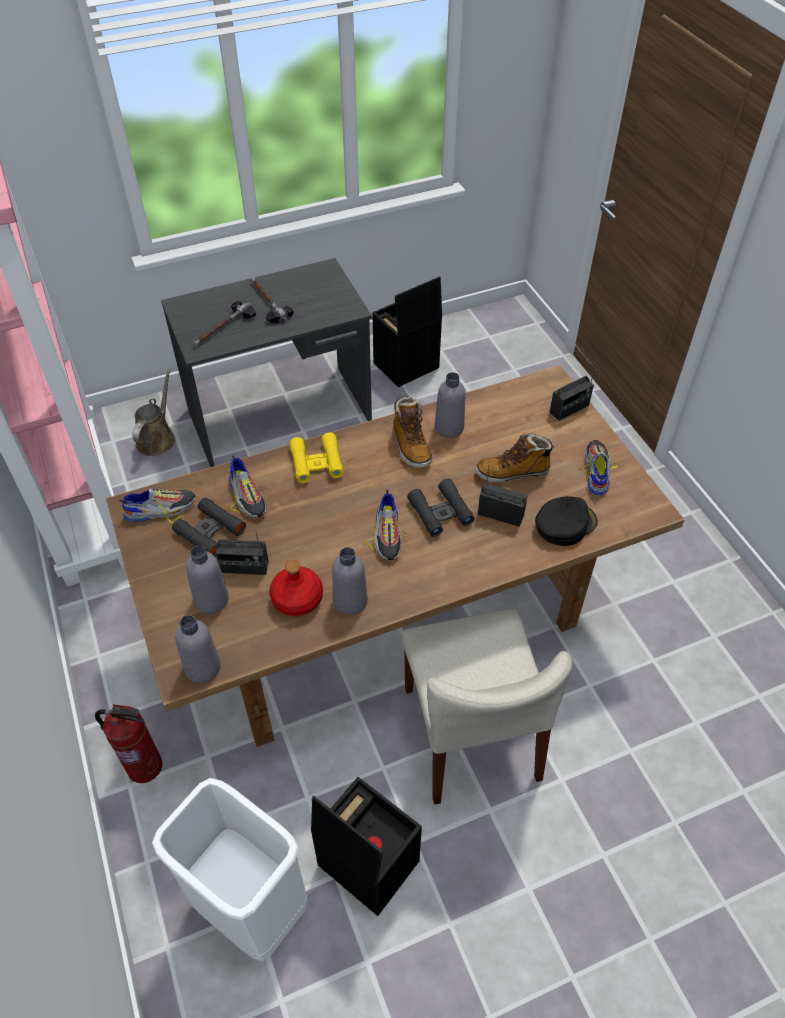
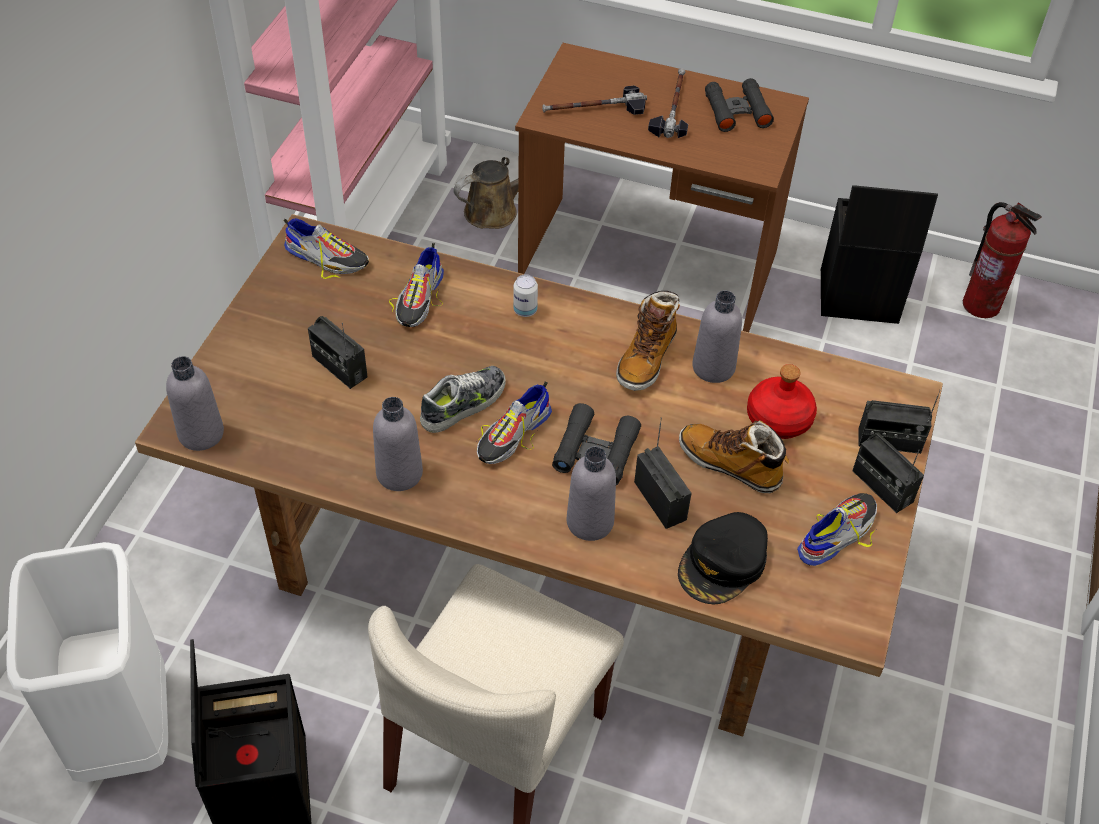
camera: 40 degrees right, 0 degrees up
fire extinguisher [95,704,162,783] -> fire extinguisher moved to [963,202,1042,318]
grey desk [161,258,372,467] -> brown desk [515,43,809,332]
black binoculars [172,498,246,557] -> black binoculars moved to [705,78,774,132]
grey bottle [186,546,229,613] -> grey bottle moved to [567,447,616,541]
red bottle [269,560,323,616] -> red bottle moved to [747,364,817,439]
yellow binoculars [289,432,343,483] -> can [513,274,538,317]
black cap [535,496,598,546] -> black cap turned 120 degrees clockwise [678,512,768,604]
none -> shoe [420,366,506,433]
none -> radio [852,433,924,513]

